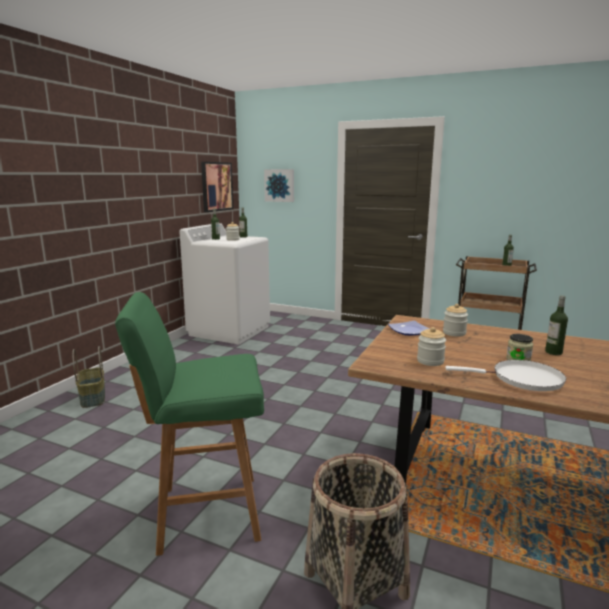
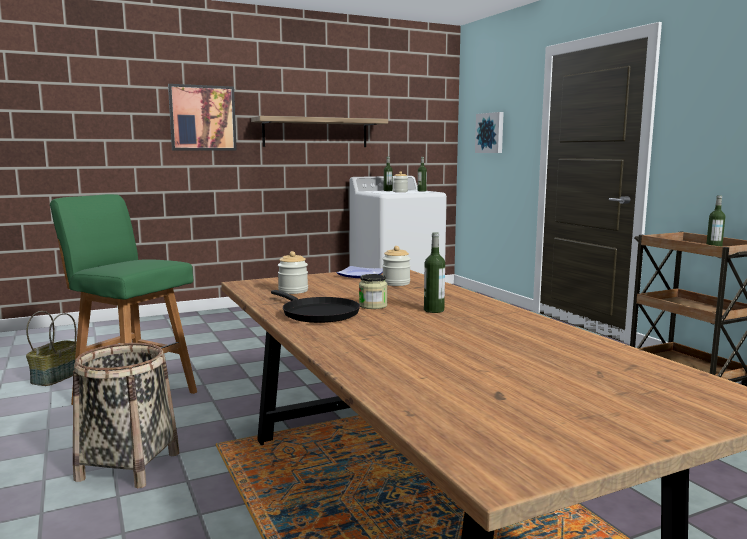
camera: 40 degrees right, 5 degrees down
basket [72,346,105,408] -> basket moved to [26,311,77,386]
picture [201,162,234,212] -> picture moved to [168,84,237,150]
white frying pan [445,360,566,391] -> black frying pan [271,290,360,323]
none -> shelf [251,116,388,147]

